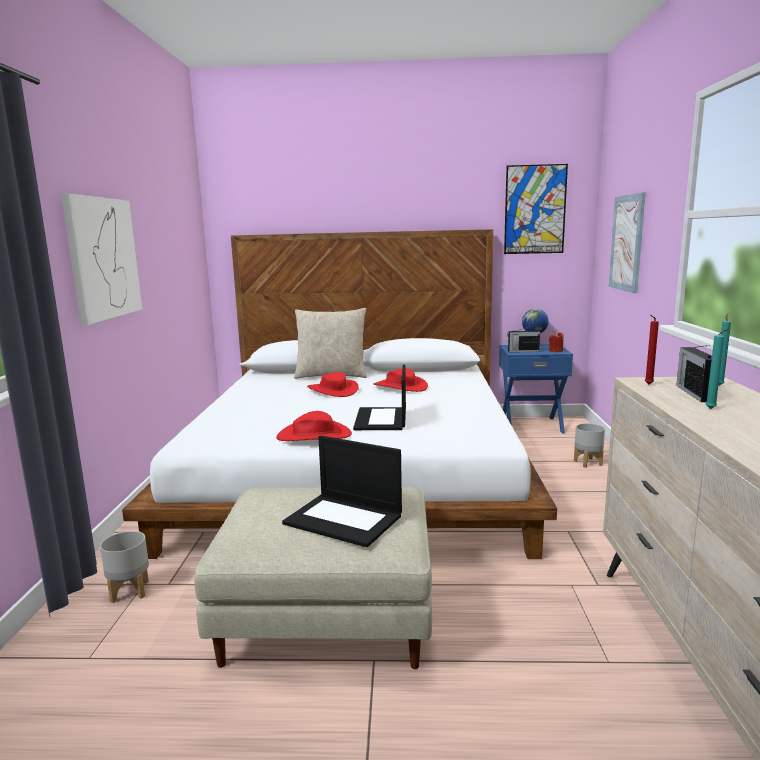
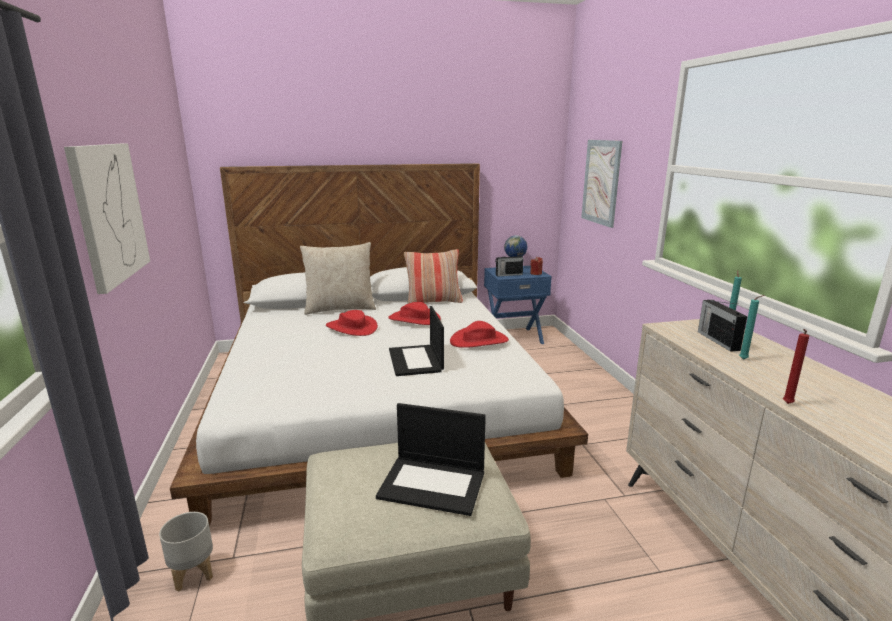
camera: 15 degrees left, 5 degrees up
red hat [276,411,352,441] -> red hat moved to [450,321,509,348]
picture [504,164,568,254] -> none
grey planter [574,423,605,468] -> none
red candle [645,315,659,384] -> red candle moved to [783,329,809,404]
none -> pillow [404,249,463,304]

